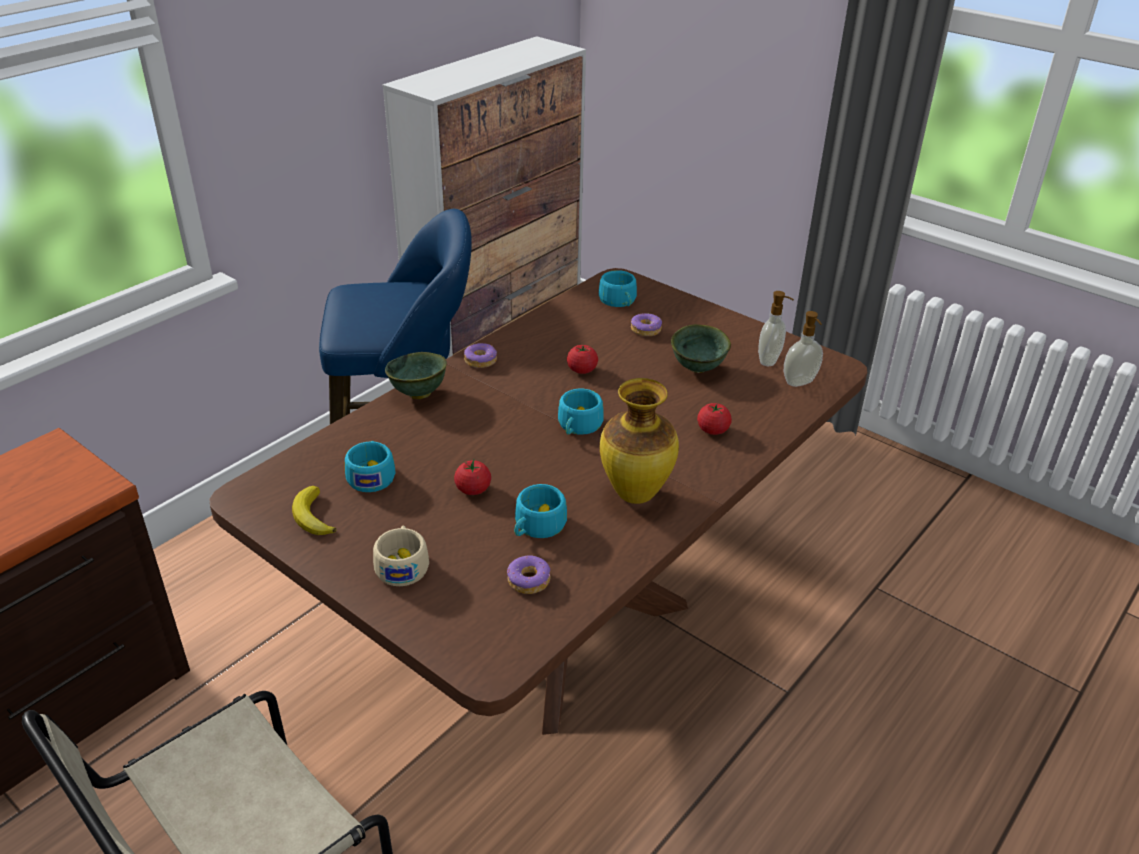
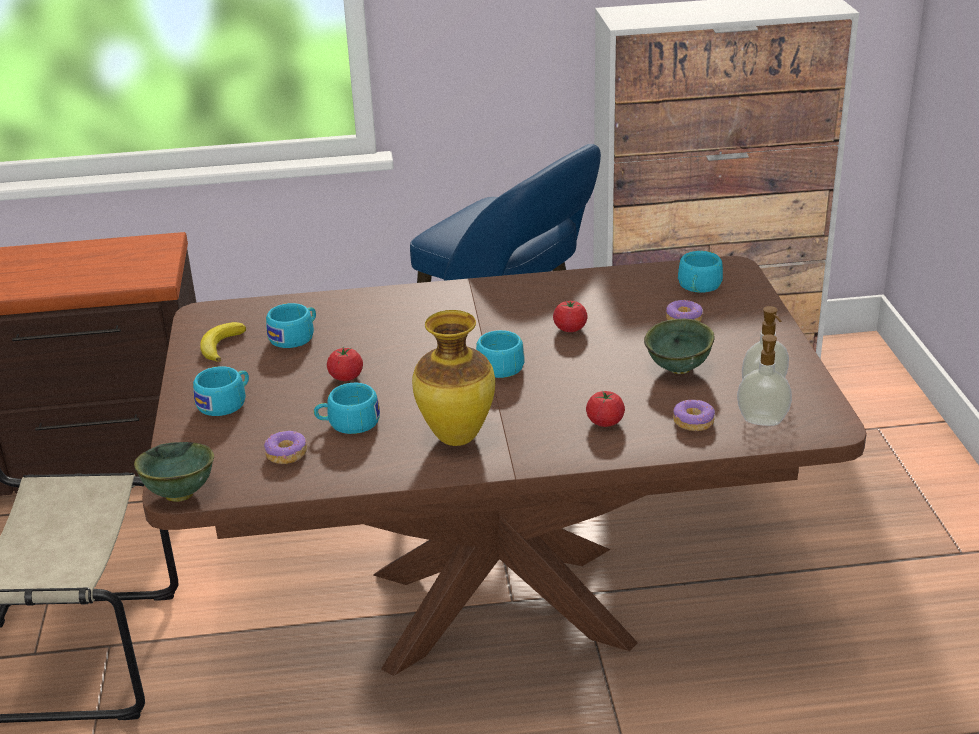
camera: 45 degrees right, 5 degrees down
beige cup [373,526,429,586] -> turquoise cup [193,366,249,416]
green bowl [385,352,447,399] -> green bowl moved to [134,442,214,502]
donut [464,343,497,368] -> donut moved to [673,400,715,431]

